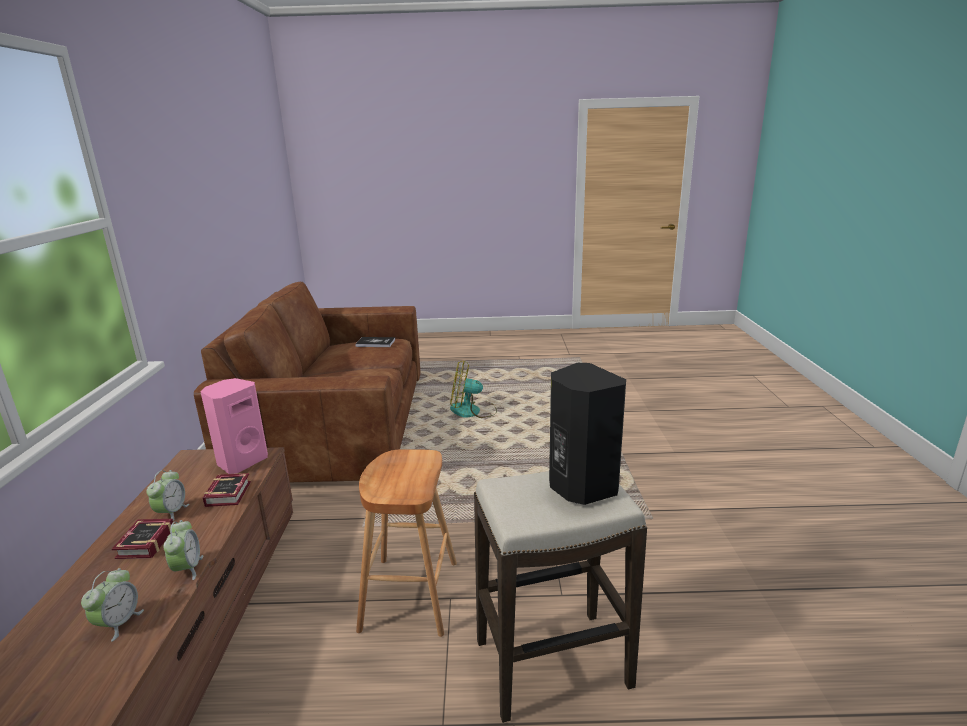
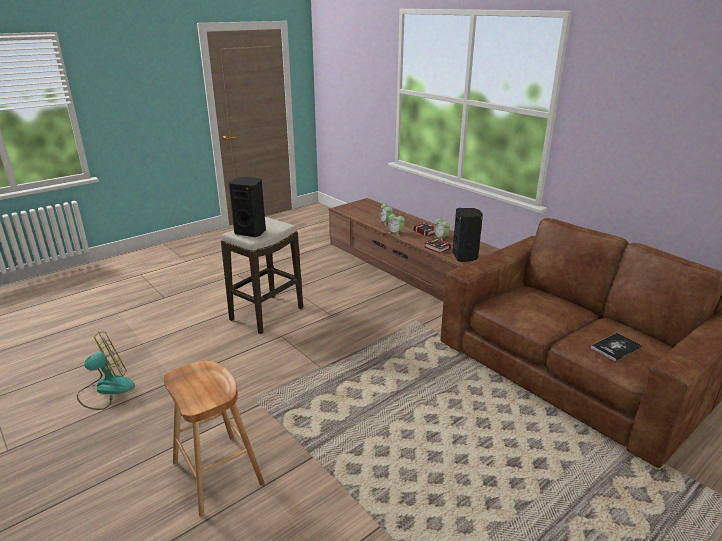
camera: 140 degrees right, 5 degrees up
pink speaker [201,378,268,474] -> black speaker [452,208,483,262]
brown stool [356,449,457,637] -> brown stool moved to [164,360,265,517]
fan [450,361,497,418] -> fan moved to [77,332,135,410]

